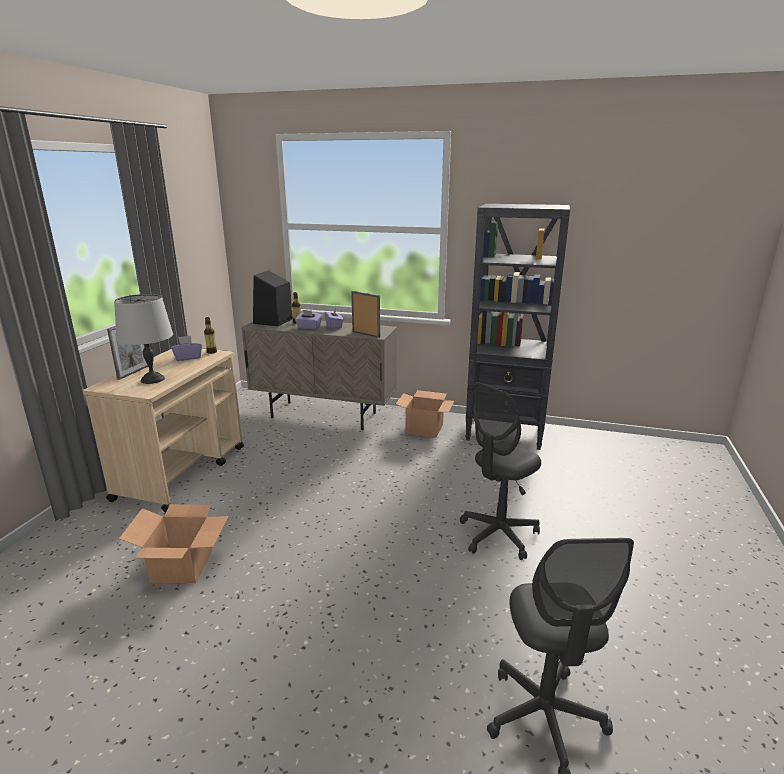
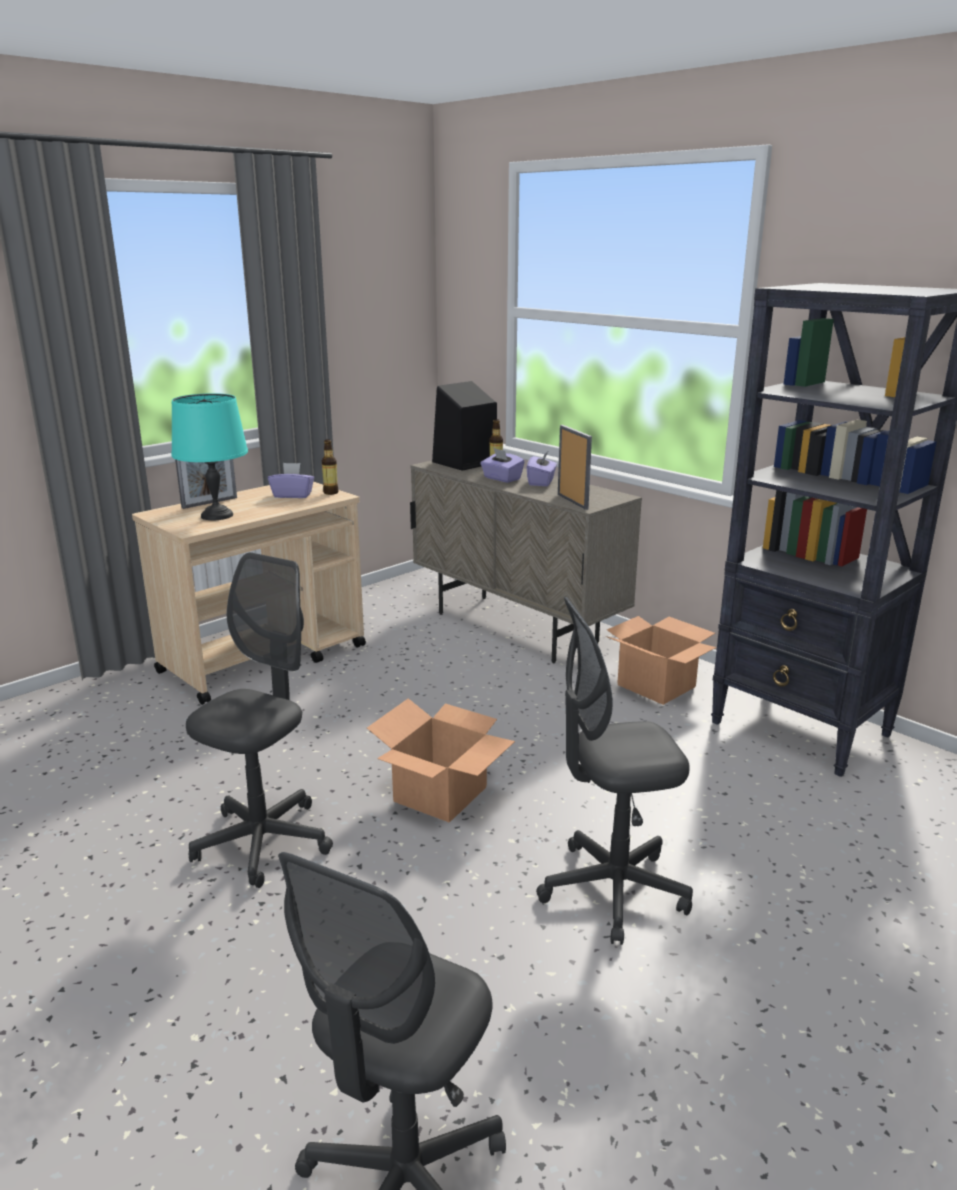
camera: 30 degrees right, 0 degrees up
grey table lamp [114,294,173,384] -> turquoise table lamp [171,393,248,520]
cardboard box [119,504,229,583] -> cardboard box moved to [367,698,515,823]
none -> grey office chair [186,552,333,888]

